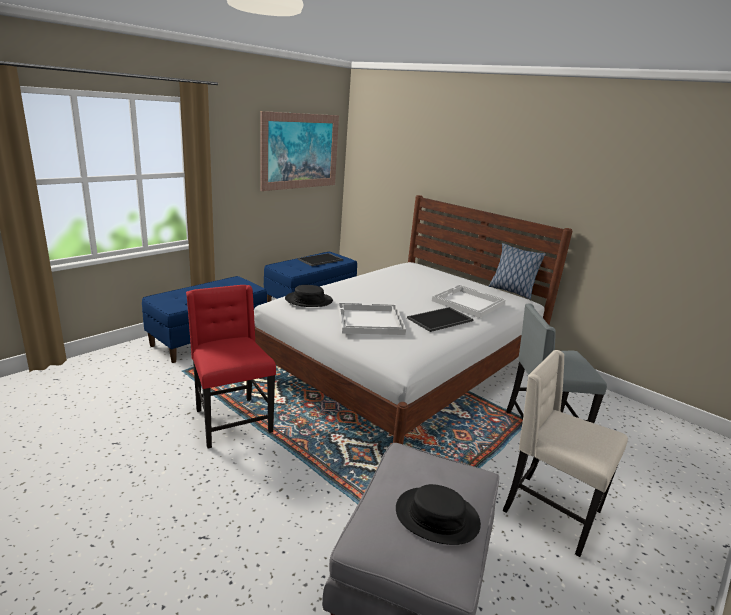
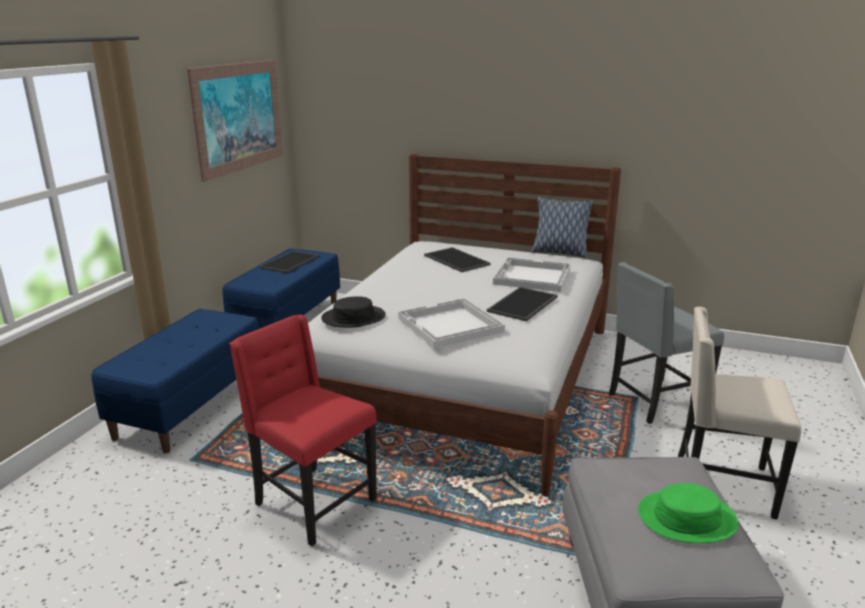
camera: 20 degrees left, 0 degrees up
black hat [396,484,481,545] -> green hat [638,483,739,543]
none -> tray [424,247,491,272]

